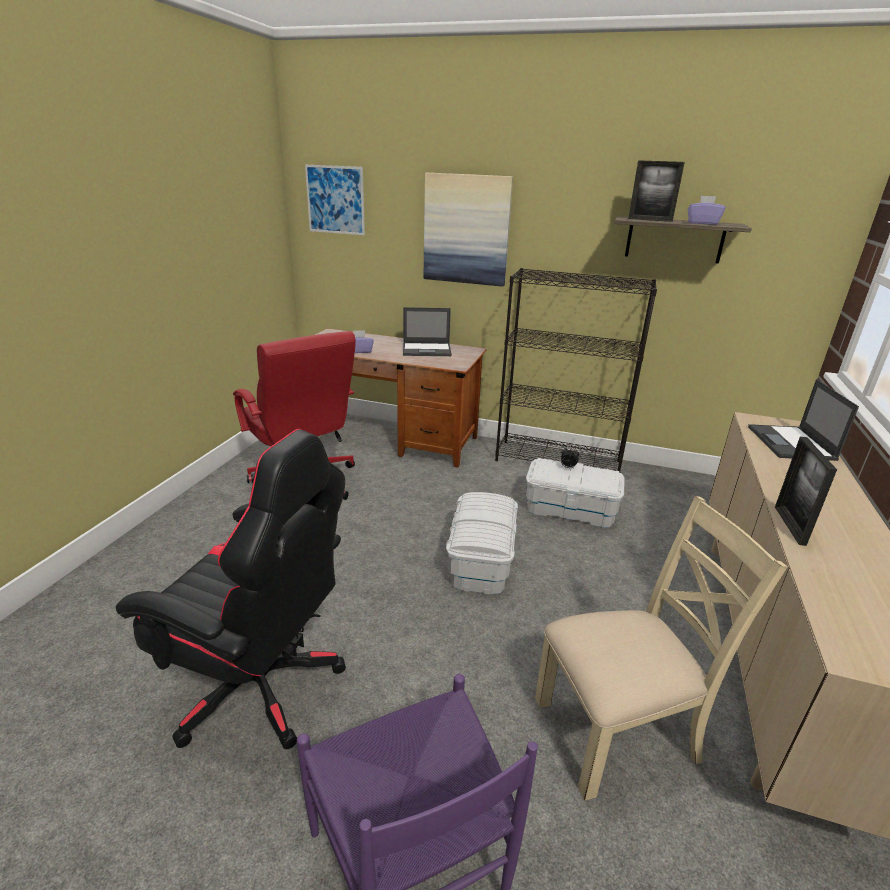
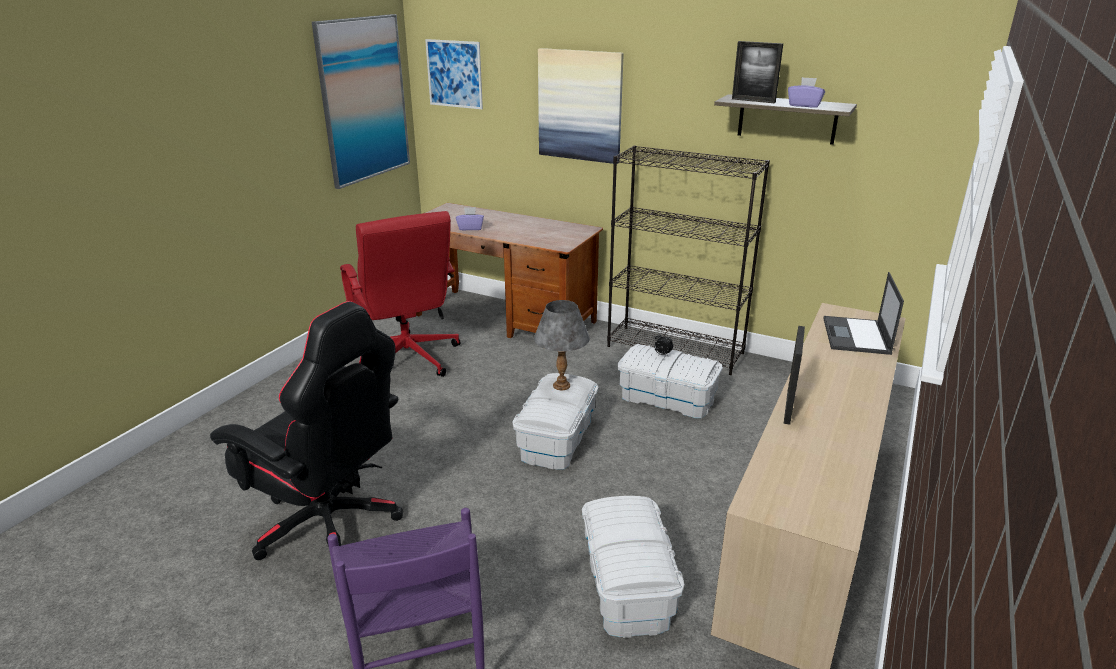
camera: 10 degrees right, 0 degrees up
laptop [403,307,452,356] -> none
beige chair [535,496,787,801] -> white storage box [582,496,685,638]
none -> picture [312,14,410,189]
none -> grey table lamp [534,300,590,390]

